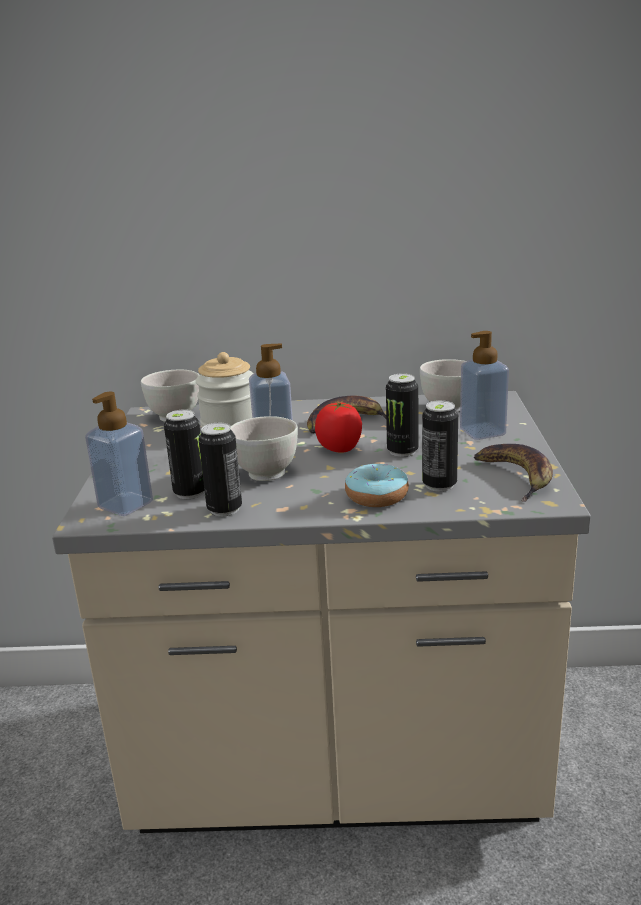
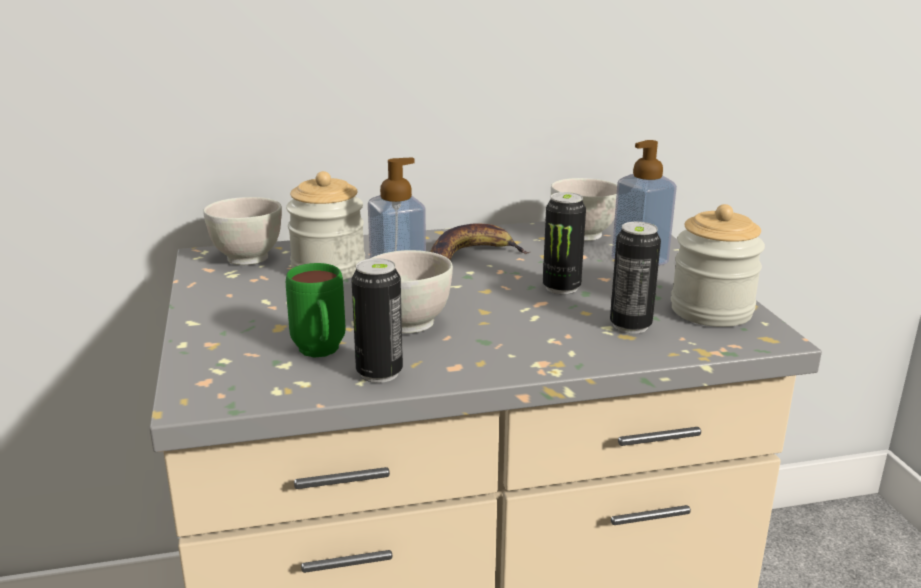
camera: 15 degrees left, 0 degrees up
soap dispenser [85,392,153,516] -> none
can [164,409,204,499] -> green mug [286,263,345,358]
tomato [315,402,362,453] -> none
donut [345,464,409,507] -> none
banana [474,444,553,502] -> jar [671,204,765,327]

